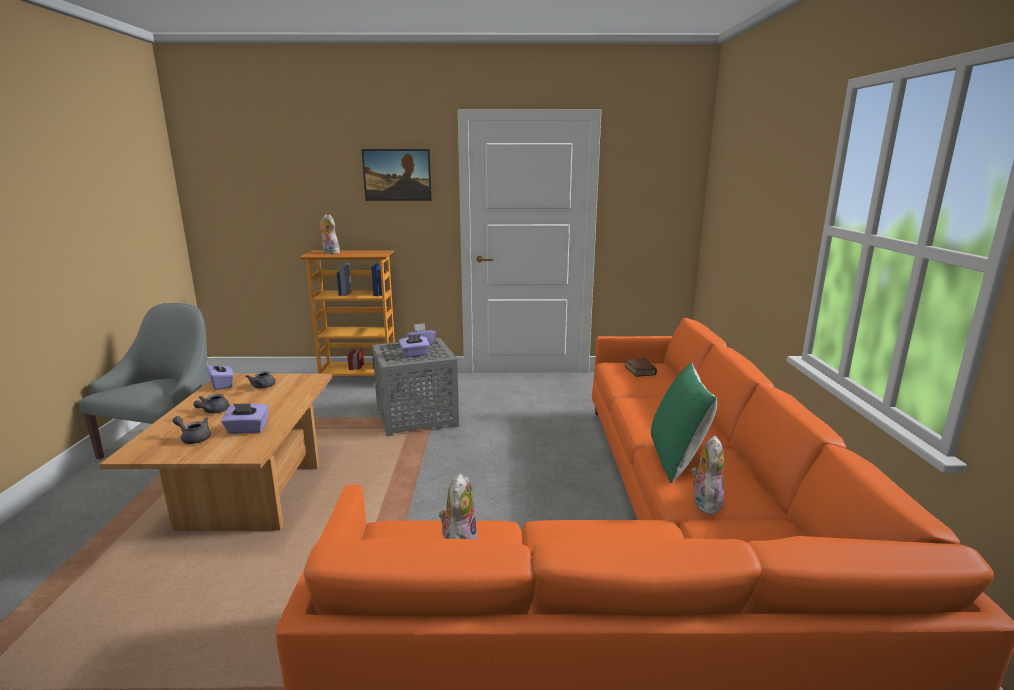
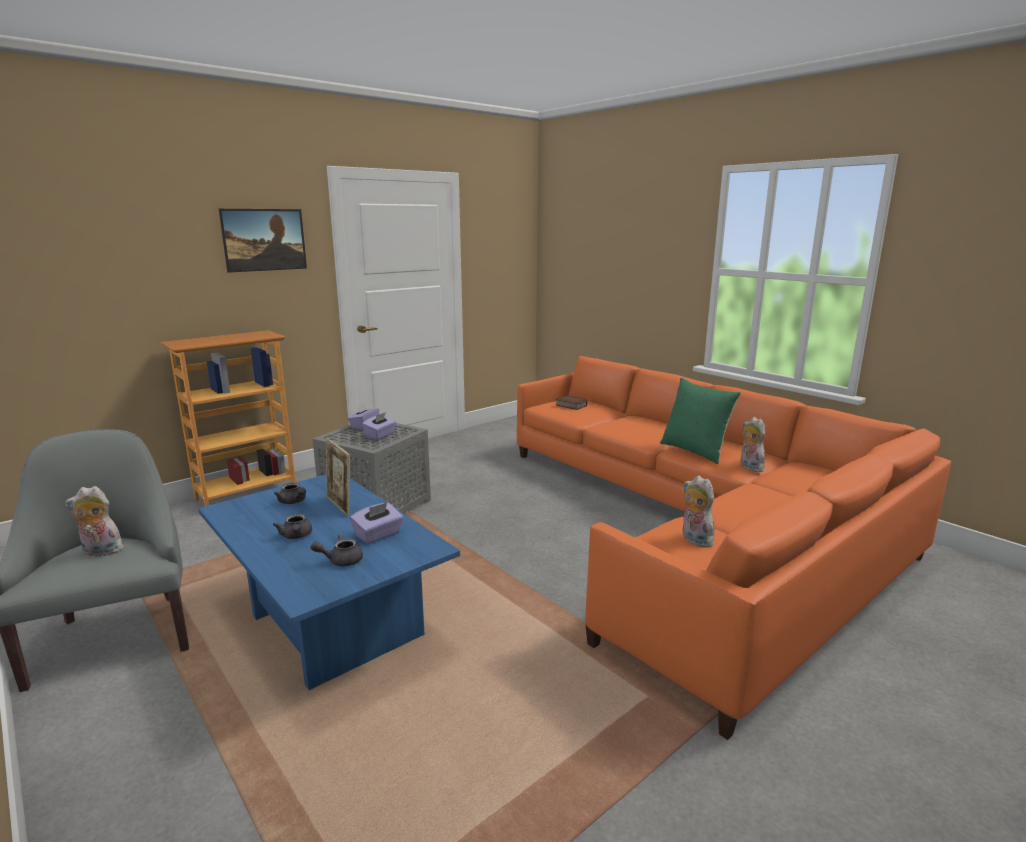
camera: 40 degrees left, 0 degrees up
brown coffee table [99,374,332,531] -> blue coffee table [198,474,460,690]
purple tissue box [207,360,234,390] -> none
plush toy [319,214,340,254] -> plush toy moved to [65,486,123,556]
none -> picture frame [326,438,350,516]

